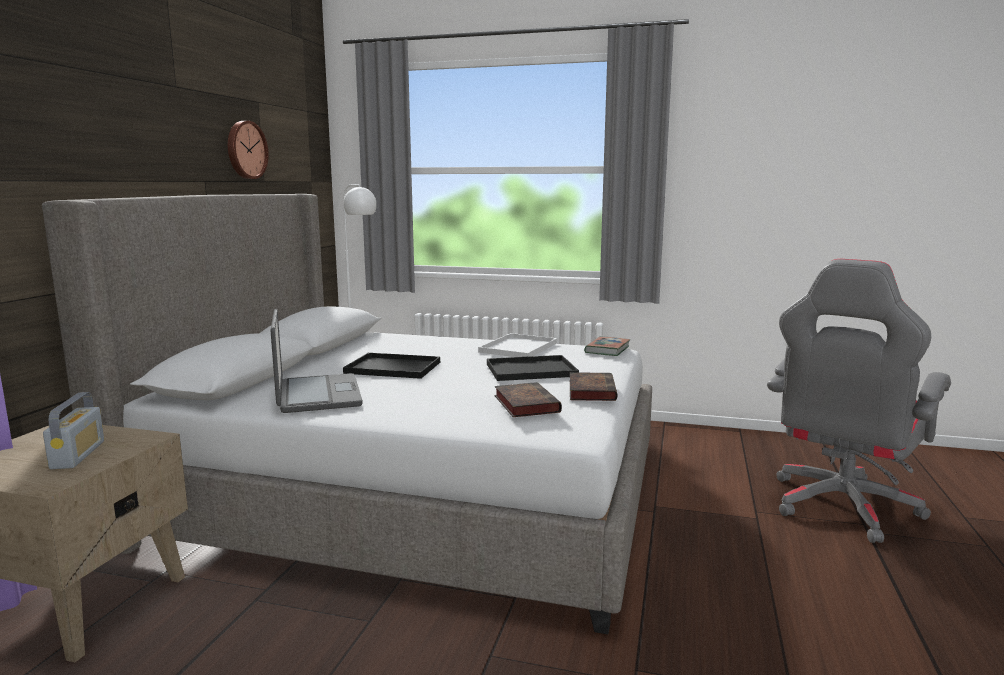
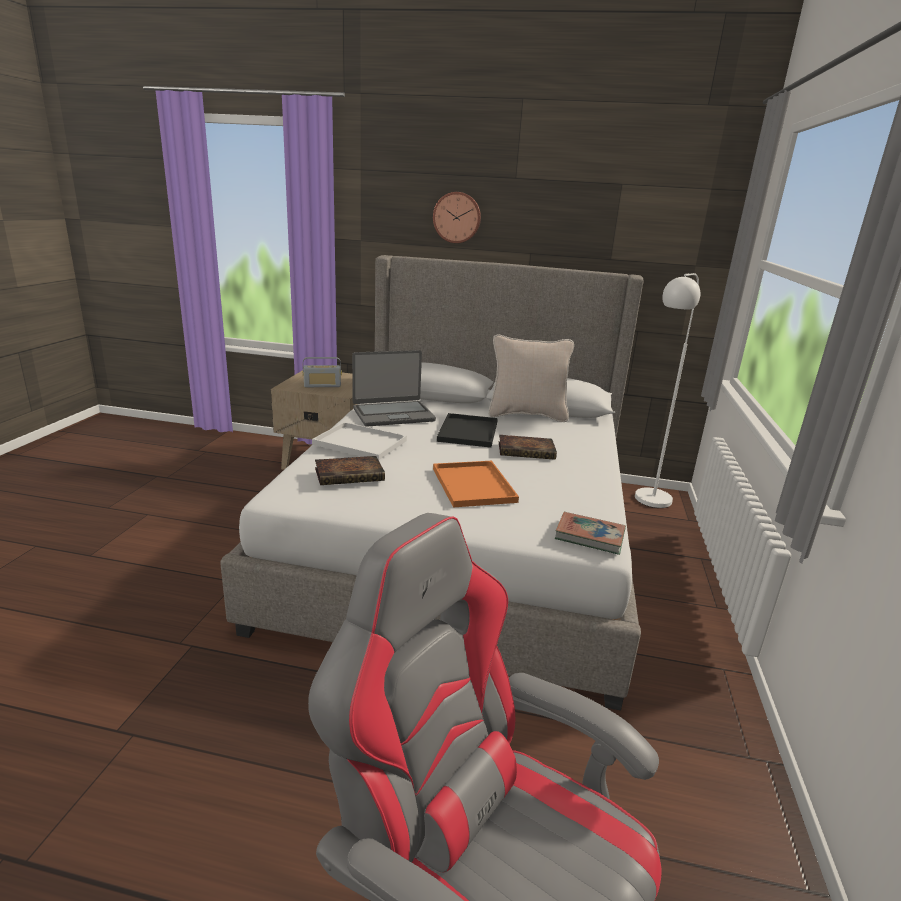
camera: 85 degrees right, 10 degrees up
wall clock [228,121,269,179] -> wall clock moved to [433,192,481,243]
white tray [478,333,557,357] -> white tray moved to [312,422,407,460]
black tray [487,355,579,381] -> orange tray [433,461,519,508]
book [570,372,617,401] -> book moved to [499,435,557,460]
none -> beige pillow [488,334,574,422]

